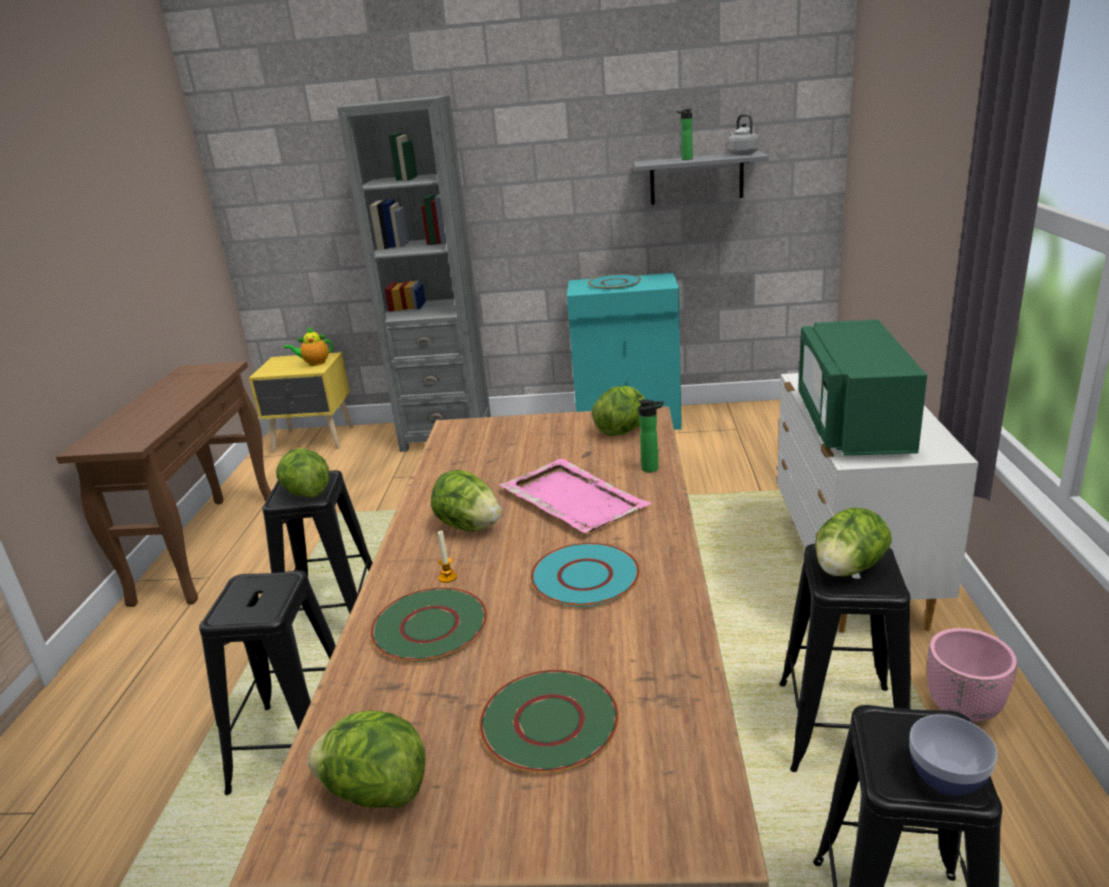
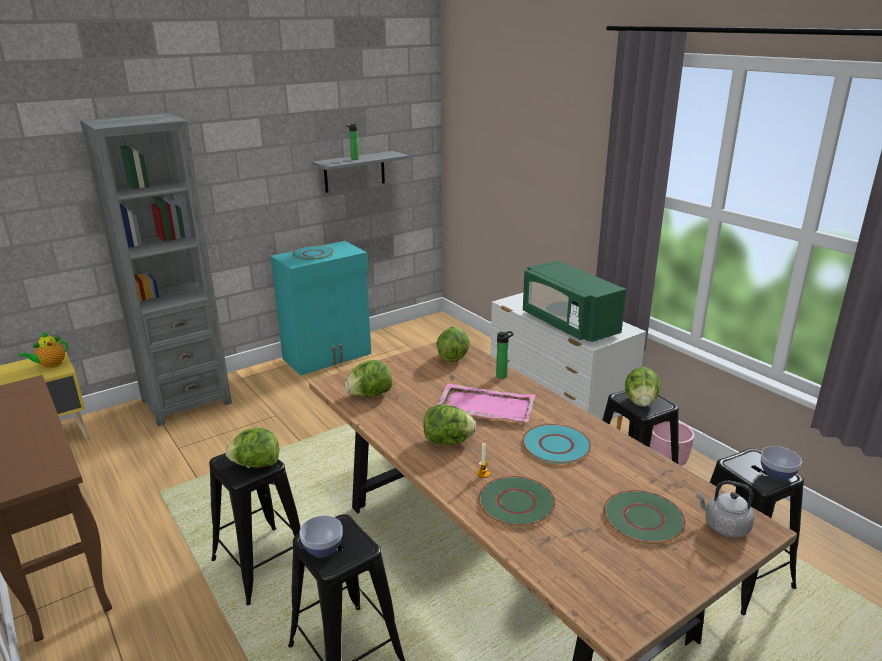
camera: 40 degrees left, 0 degrees up
lettuce [308,710,426,808] -> lettuce moved to [345,360,392,397]
grey kettle [728,114,759,155] -> grey kettle moved to [696,480,755,538]
none -> bowl [299,515,343,558]

